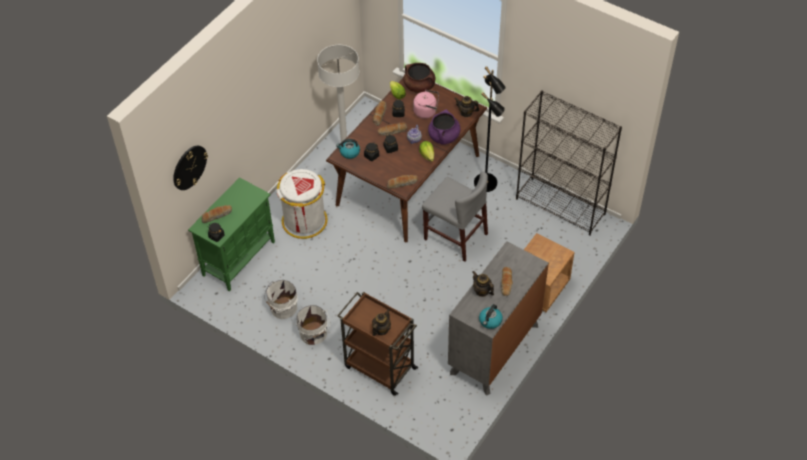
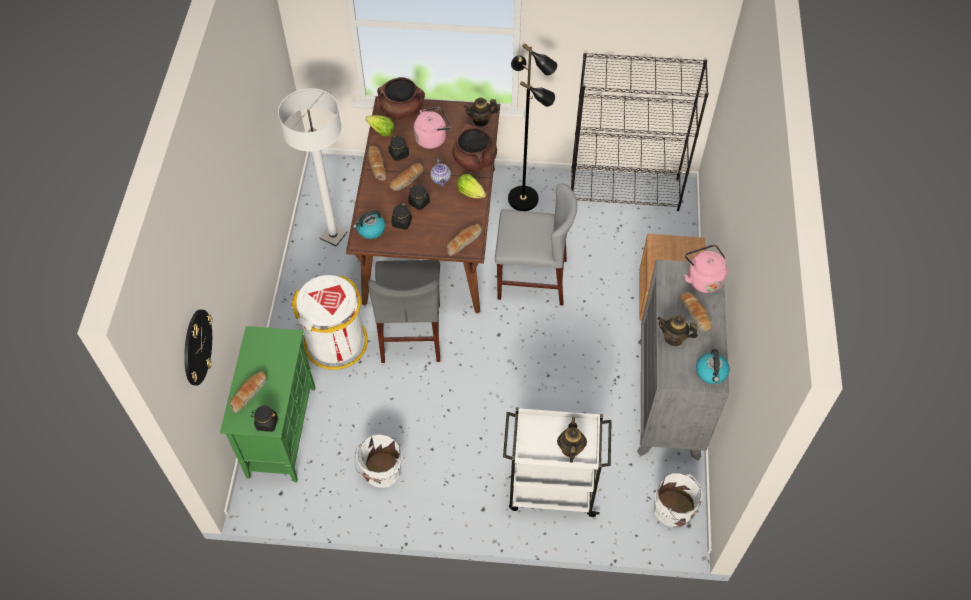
camera: 30 degrees left, 5 degrees up
white bucket [296,305,330,345] -> white bucket moved to [654,473,703,527]
brown cart [337,291,419,396] -> white cart [503,407,612,517]
purple cooking pot [428,109,460,145] -> brown cooking pot [452,124,497,172]
none -> grey chair [368,260,440,363]
none -> pink kettle [684,244,727,293]

